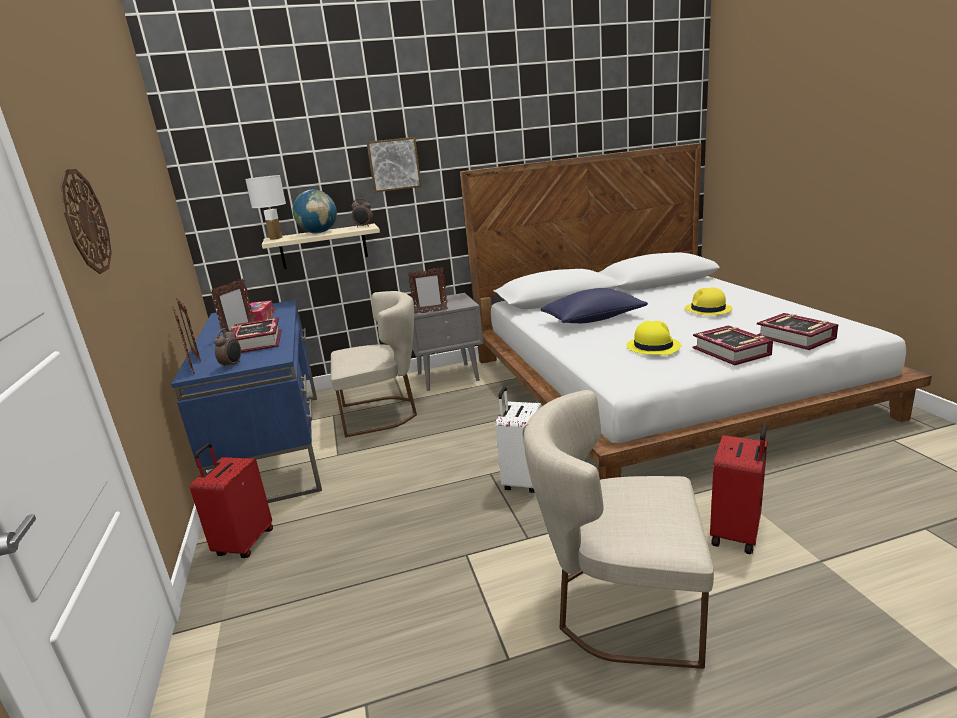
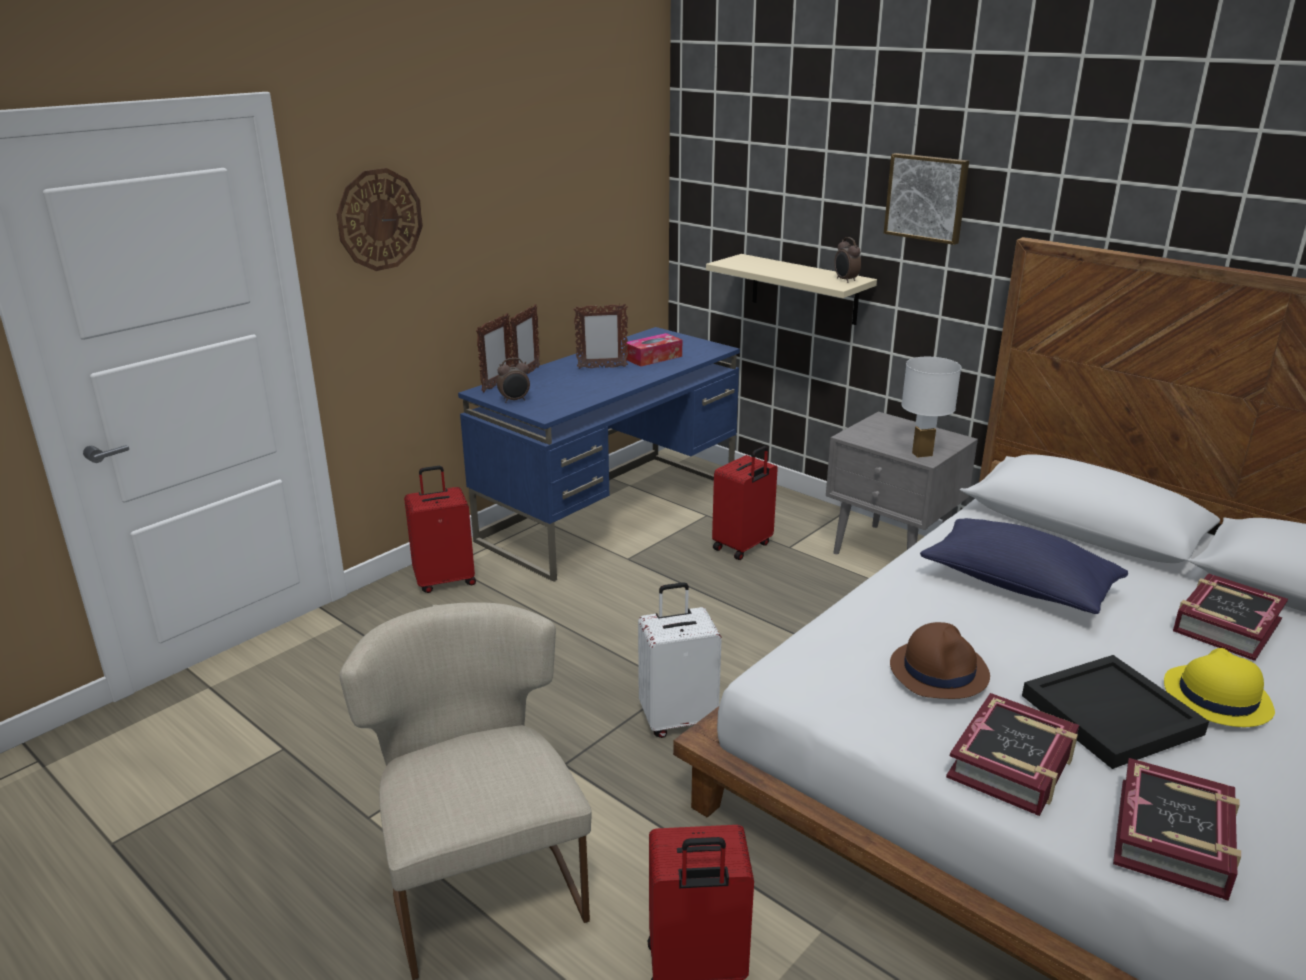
camera: 55 degrees right, 5 degrees up
book [231,317,282,353] -> book moved to [1173,573,1288,661]
white table lamp [245,175,286,240] -> white table lamp moved to [901,357,961,458]
globe [293,190,337,233] -> none
beige chair [331,291,417,437] -> red suitcase [712,446,778,560]
picture frame [408,267,448,314] -> none
yellow hat [627,321,681,355] -> brown hat [890,622,990,699]
none -> black tray [1022,655,1209,769]

